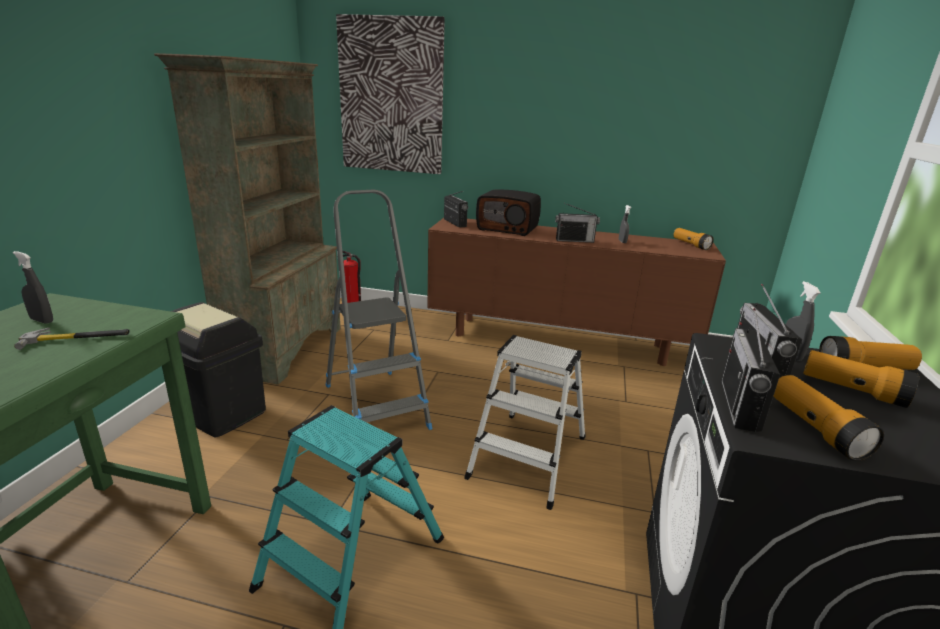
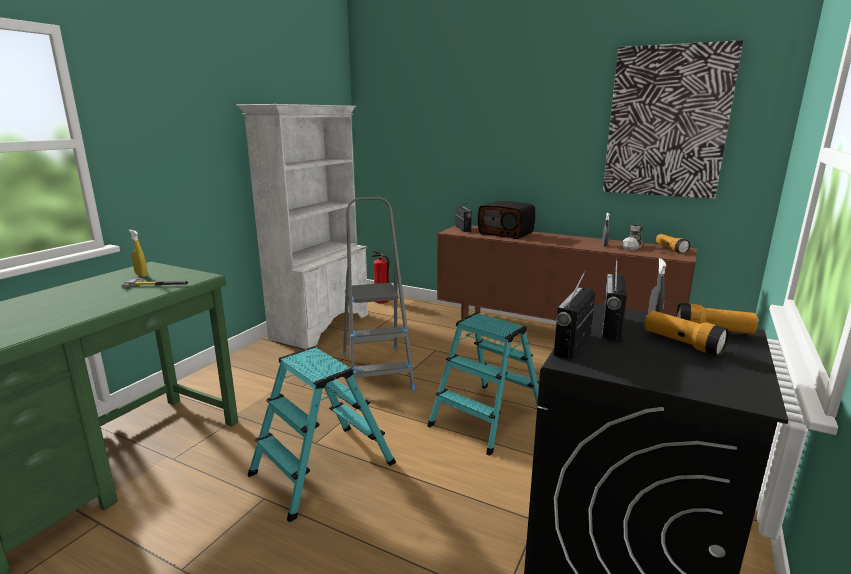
camera: 15 degrees right, 5 degrees down
grey spray bottle [13,251,53,324] -> yellow spray bottle [129,230,148,277]
green bookcase [154,53,341,385] -> white bookcase [236,104,368,349]
black trash can [171,302,266,437] -> none
picture [336,14,445,174] -> picture moved to [603,40,743,199]
white step ladder [464,335,586,510] -> turquoise step ladder [427,312,539,456]
radio [555,203,600,243] -> none
flashlight [773,375,884,461] -> none
none -> shoe [621,225,643,251]

